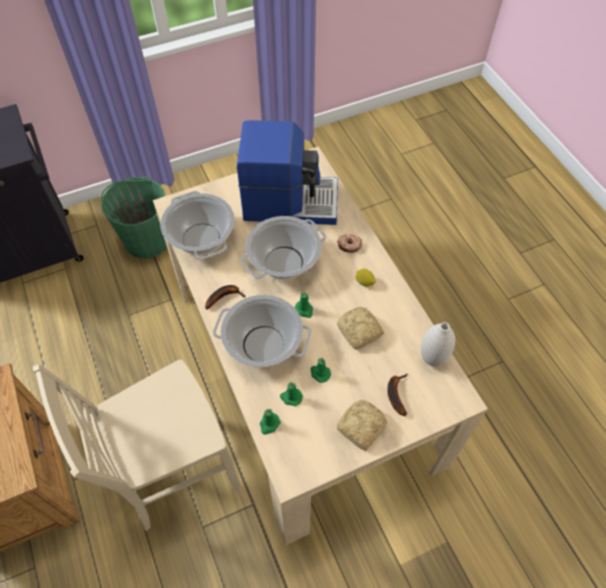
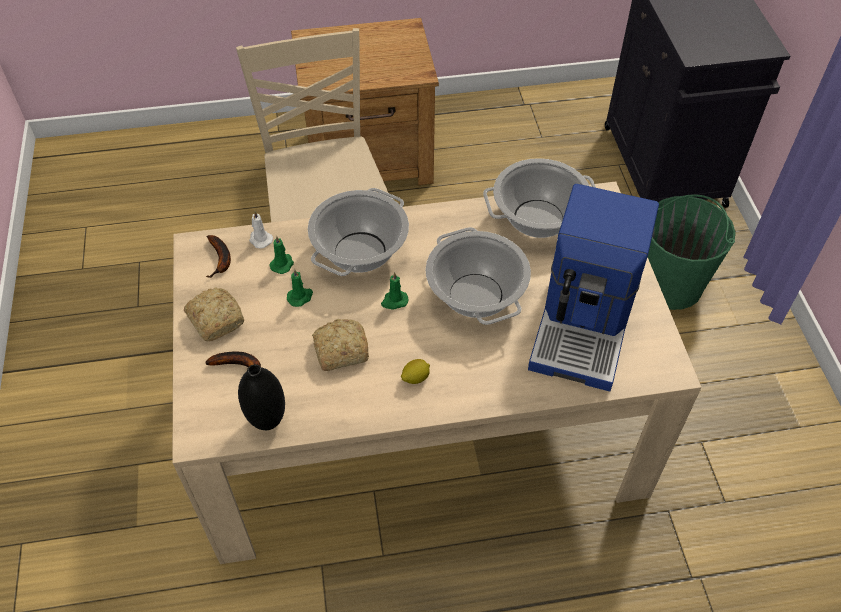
camera: 105 degrees right, 5 degrees down
banana [205,285,245,309] -> banana moved to [206,235,231,278]
green candle [260,409,280,435] -> white candle [249,211,273,248]
donut [337,234,362,253] -> none
white vase [421,322,455,366] -> black vase [238,364,285,430]

